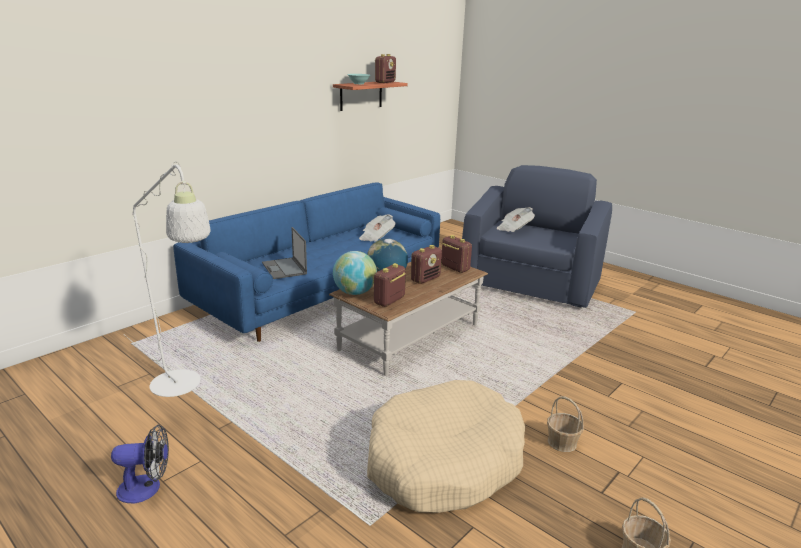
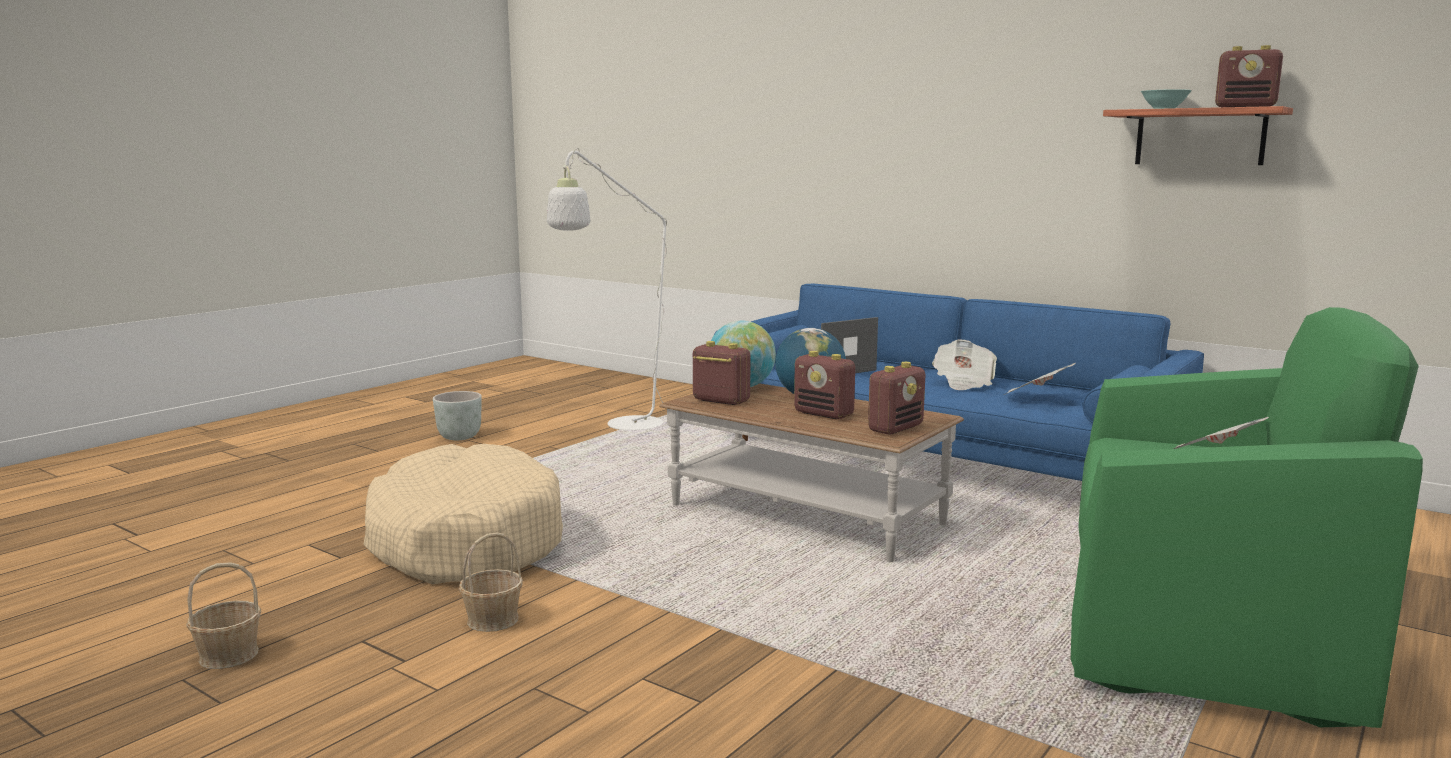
camera: 85 degrees right, 10 degrees down
fan [111,425,169,503] -> grey planter [433,391,482,440]
blue armchair [462,165,612,308] -> green armchair [1071,307,1423,728]
none -> newspaper [932,339,997,390]

